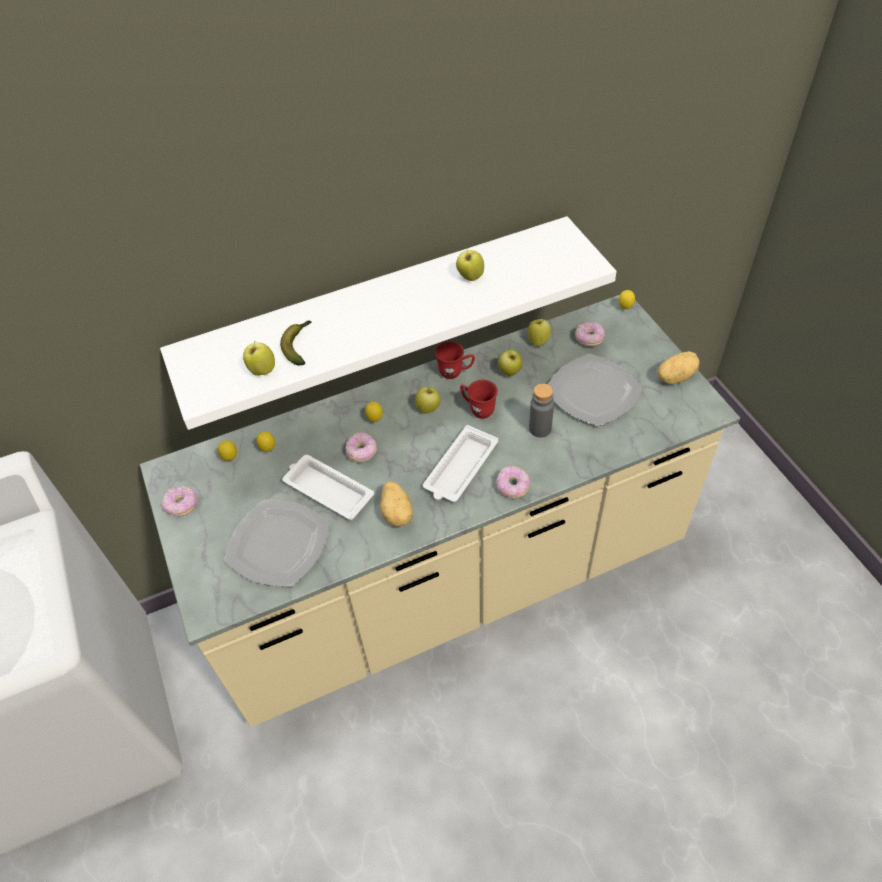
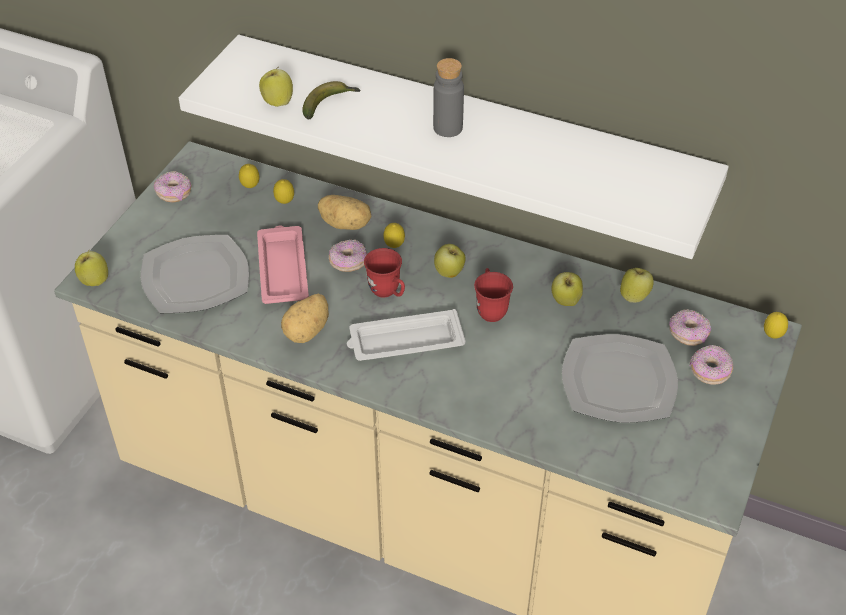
camera: 45 degrees right, 5 degrees down
white tray [282,455,374,520] -> pink tray [257,226,309,304]
red mug [435,341,475,379] -> red mug moved to [364,248,405,297]
apple [456,250,484,281] -> apple moved to [75,250,108,286]
donut [496,466,530,498] -> donut moved to [690,345,733,385]
grey bottle [529,384,554,437] -> grey bottle moved to [433,58,464,137]
potato [657,351,699,384] -> potato moved to [318,195,371,230]

